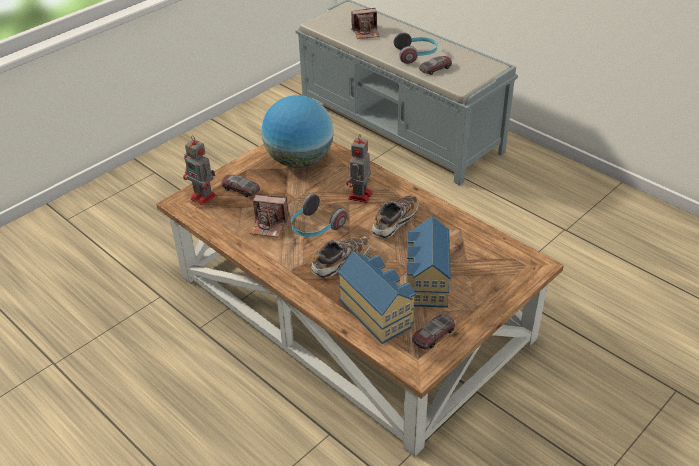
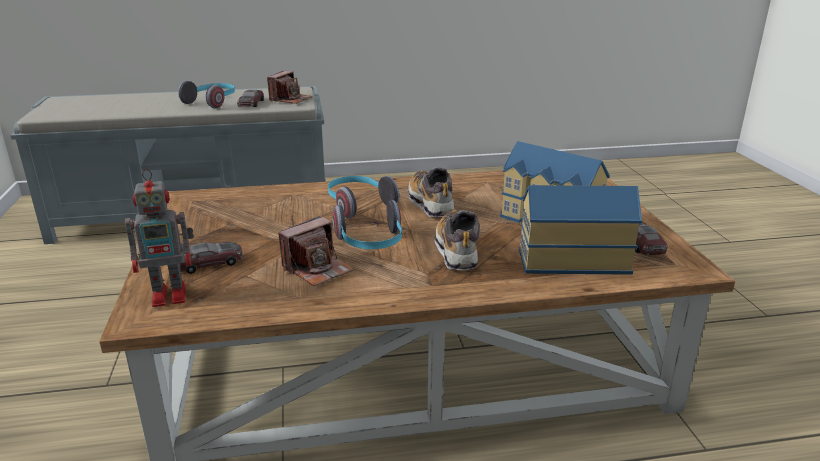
camera: 55 degrees left, 15 degrees down
globe [261,95,334,168] -> none
toy robot [346,134,373,203] -> headphones [328,176,399,219]
camera [351,8,380,39] -> camera moved to [267,71,313,104]

